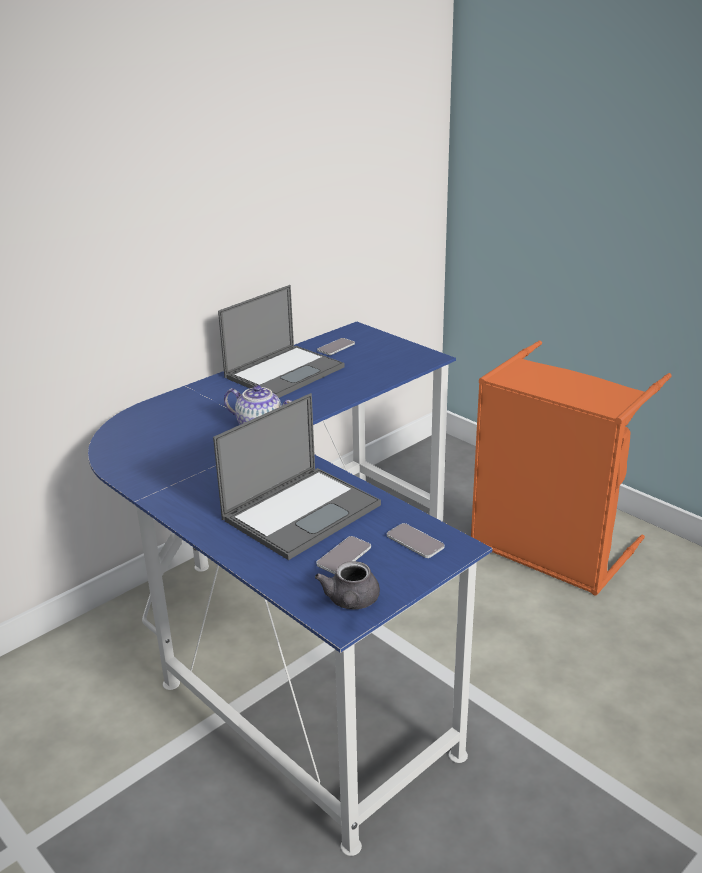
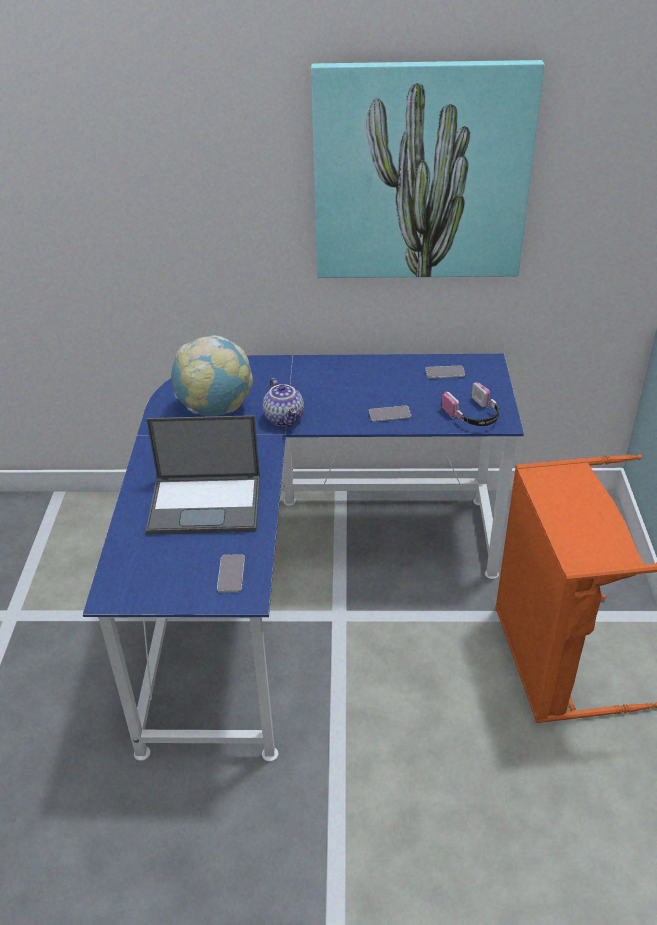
camera: 45 degrees right, 10 degrees up
laptop [218,285,344,398] -> none
grey teapot [315,561,380,609] -> none
phone [316,536,371,574] -> phone moved to [369,406,411,422]
none -> globe [171,335,253,416]
none -> picture [311,60,545,278]
none -> headphones [441,382,499,426]

